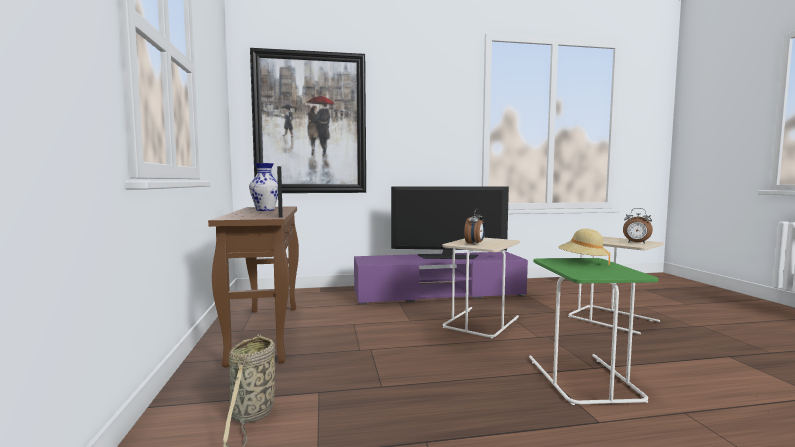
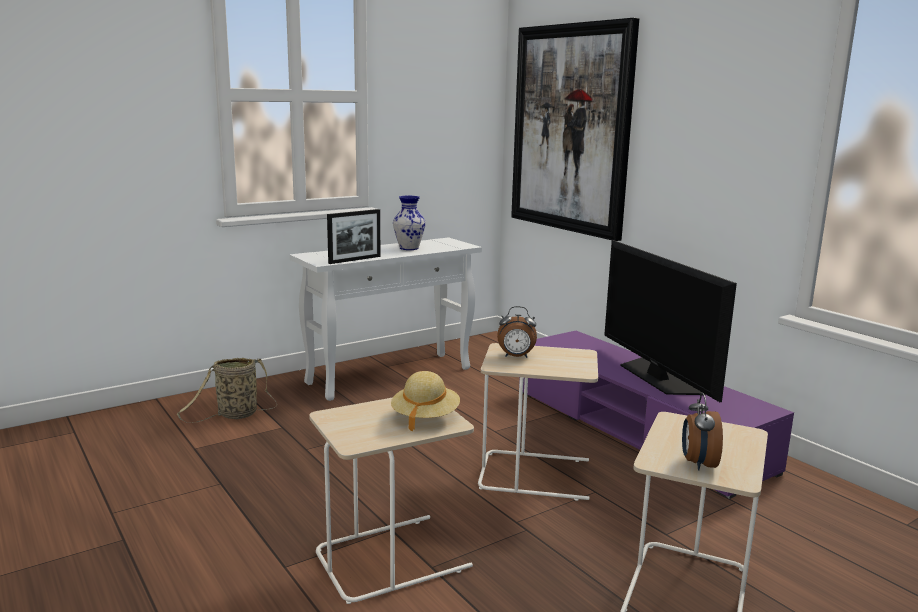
camera: 65 degrees right, 10 degrees up
brown console table [208,206,299,368] -> white console table [290,237,482,401]
green side table [529,258,658,405] -> beige side table [309,398,474,604]

